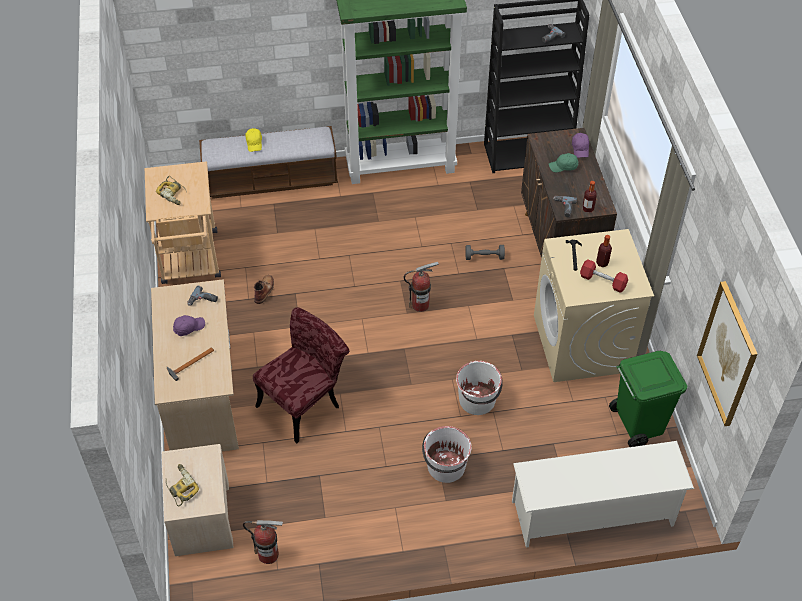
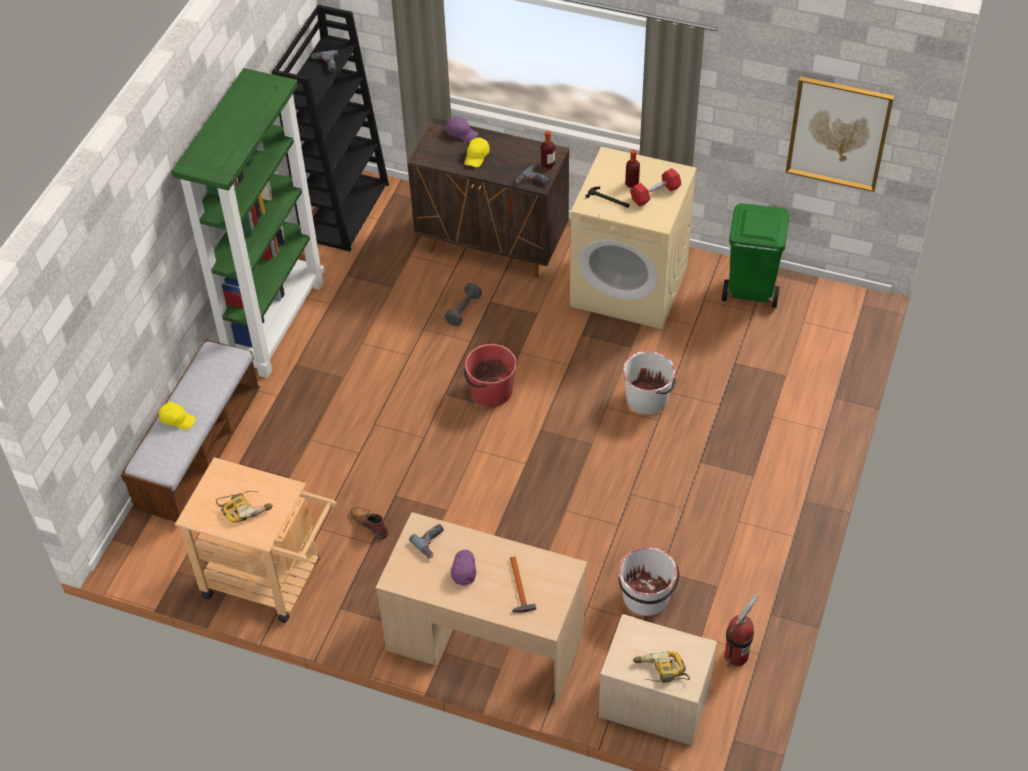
camera: 60 degrees left, 0 degrees up
red chair [253,307,349,443] -> none
fire extinguisher [404,262,439,312] -> red bucket [464,344,517,407]
white bucket [422,426,472,483] -> white bucket moved to [618,547,680,616]
white shoe rack [512,441,694,548] -> none
green cap [549,153,578,172] -> yellow cap [464,138,490,167]

